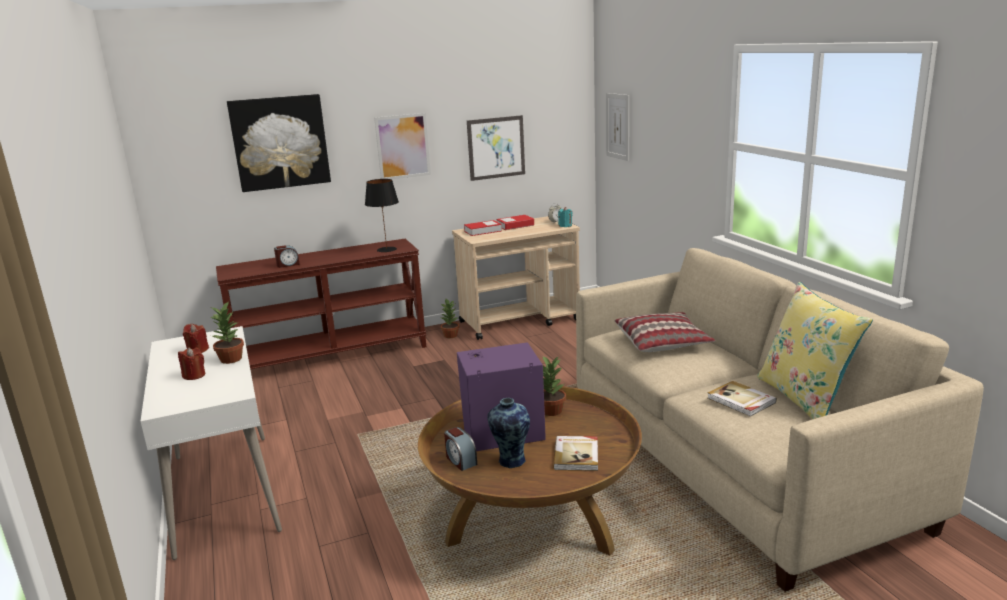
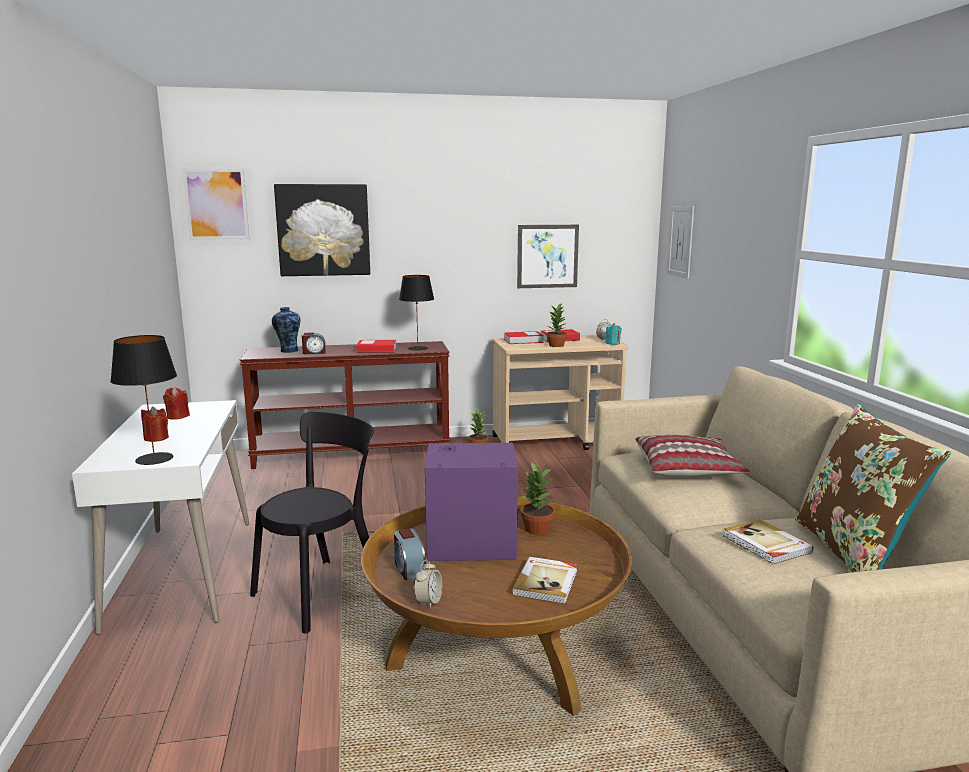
camera: 10 degrees right, 5 degrees down
potted plant [210,301,244,364] -> potted plant moved to [546,303,567,347]
picture [374,113,431,179] -> picture moved to [182,168,249,240]
vase [487,398,530,468] -> vase moved to [272,307,300,353]
yellow pillow [757,282,873,419] -> brown pillow [795,404,951,572]
none -> black table lamp [110,335,177,465]
none -> black chair [250,412,374,634]
none -> book [356,340,396,353]
none -> alarm clock [414,559,443,608]

